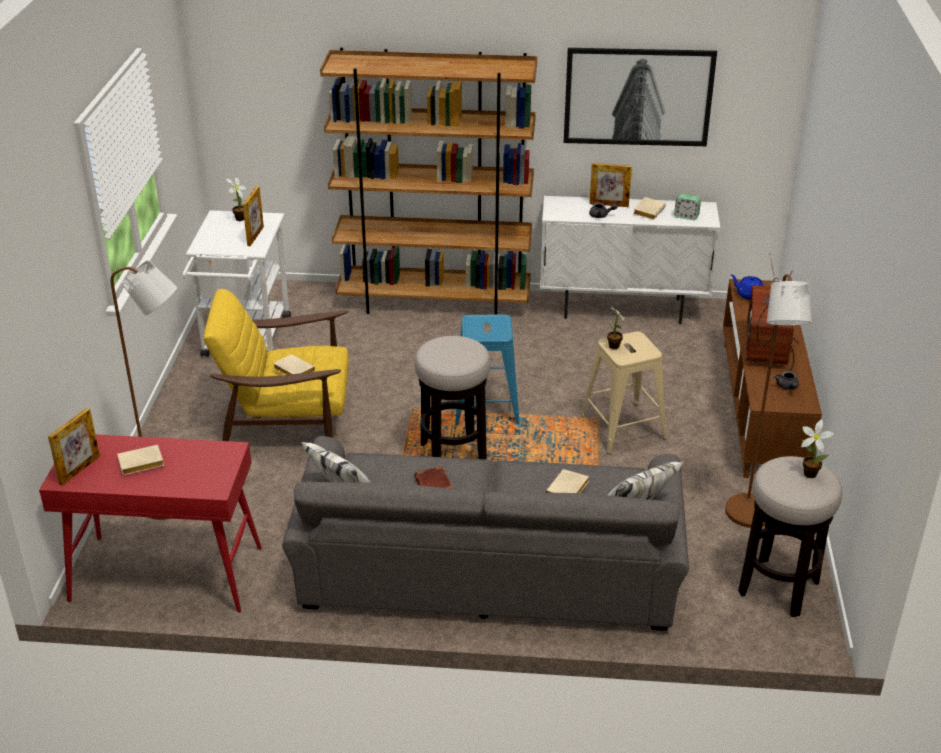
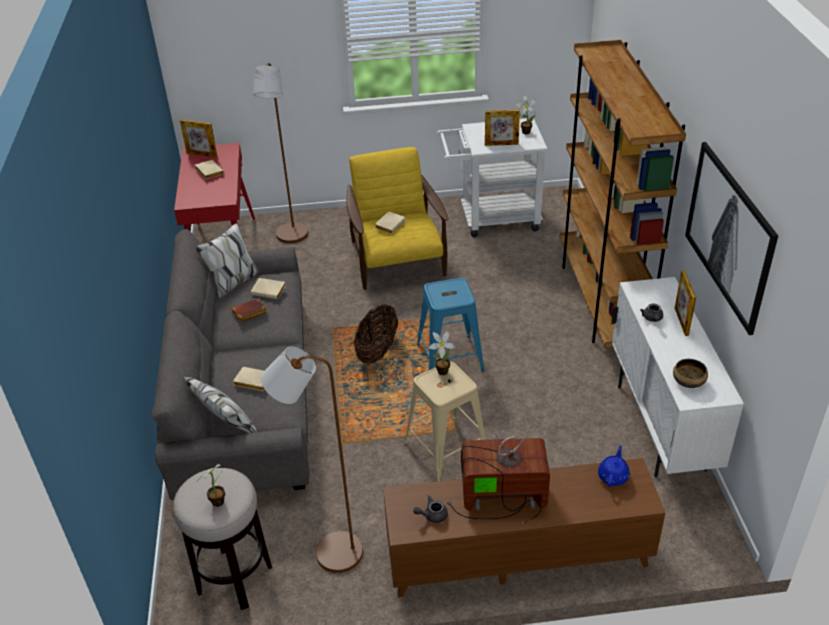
camera: 80 degrees right, 5 degrees up
stool [414,336,491,460] -> basket [353,304,398,364]
beige book [633,197,666,220] -> beige book moved to [251,278,286,299]
alarm clock [674,194,701,220] -> bowl [673,359,708,388]

